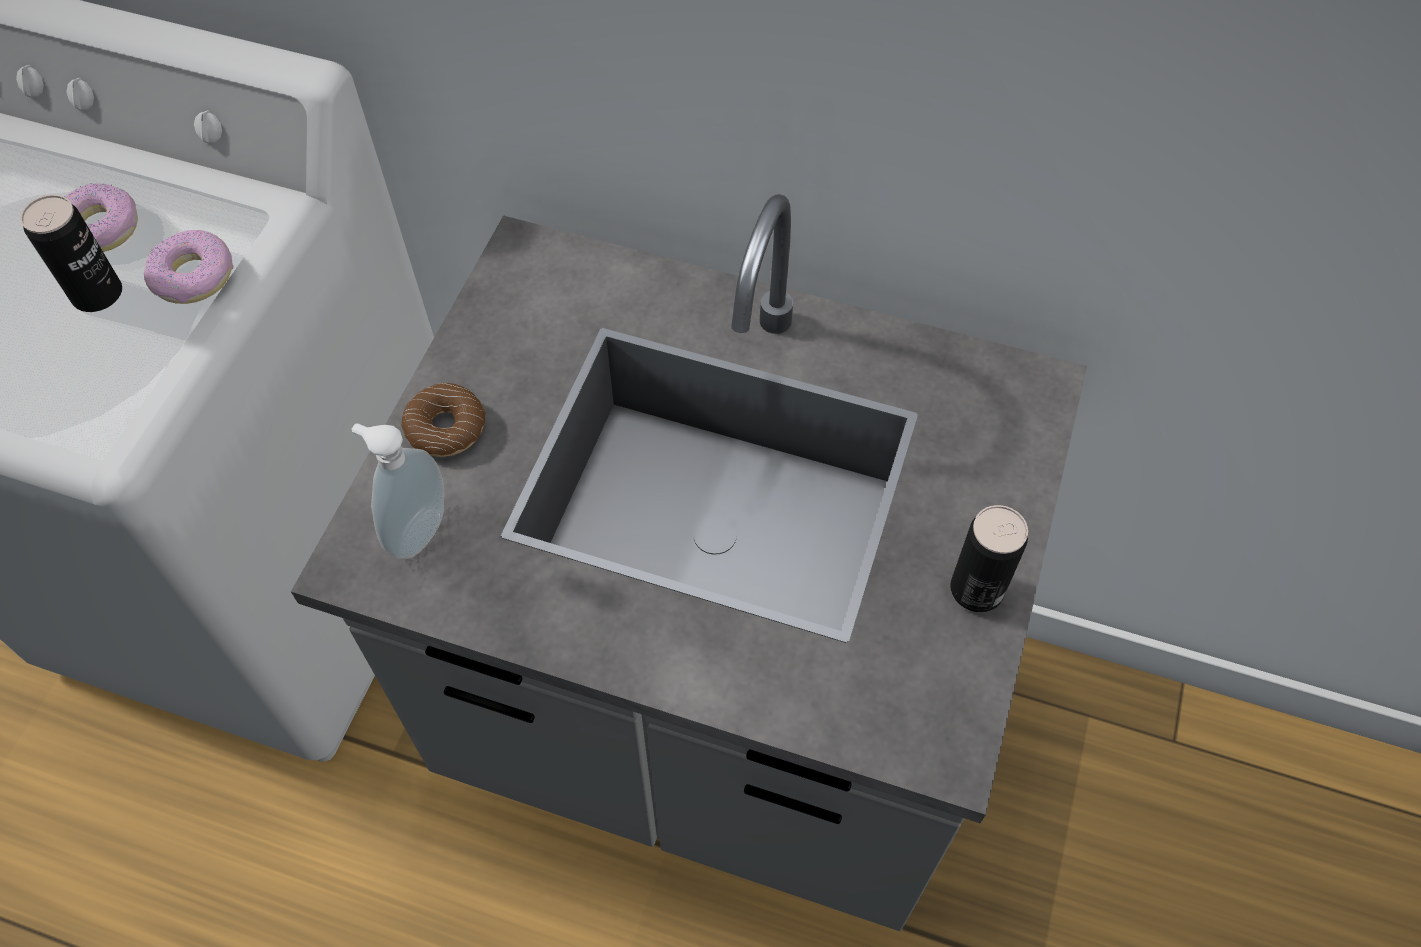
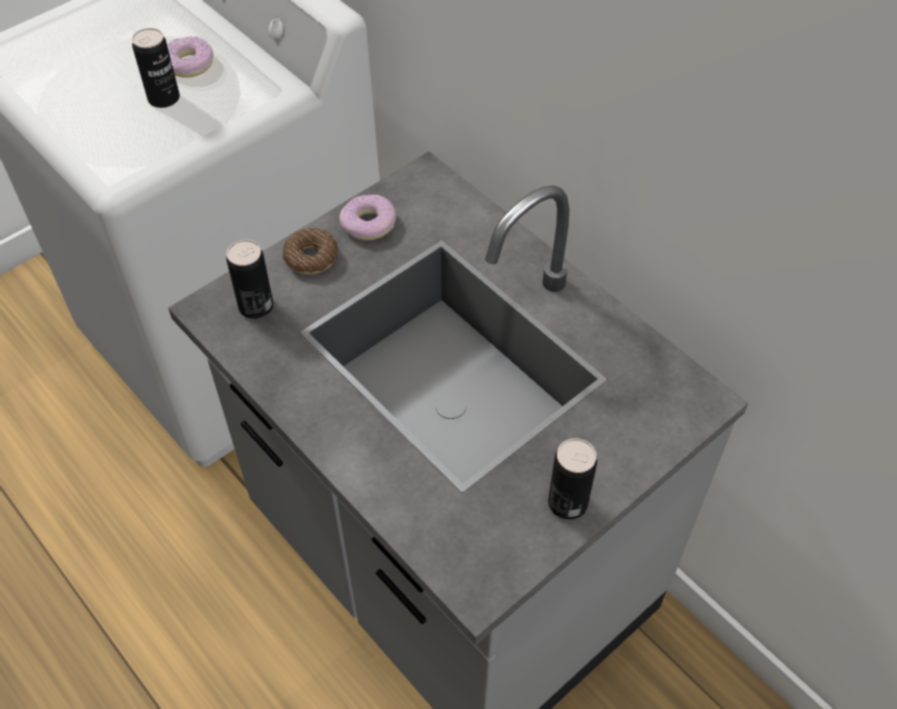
camera: 30 degrees right, 5 degrees down
donut [144,230,234,304] -> donut moved to [339,194,396,241]
soap dispenser [352,423,445,559] -> can [226,239,273,319]

